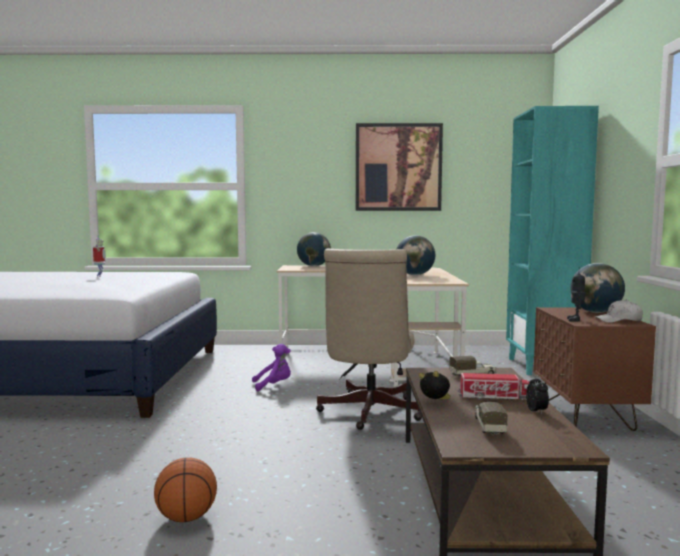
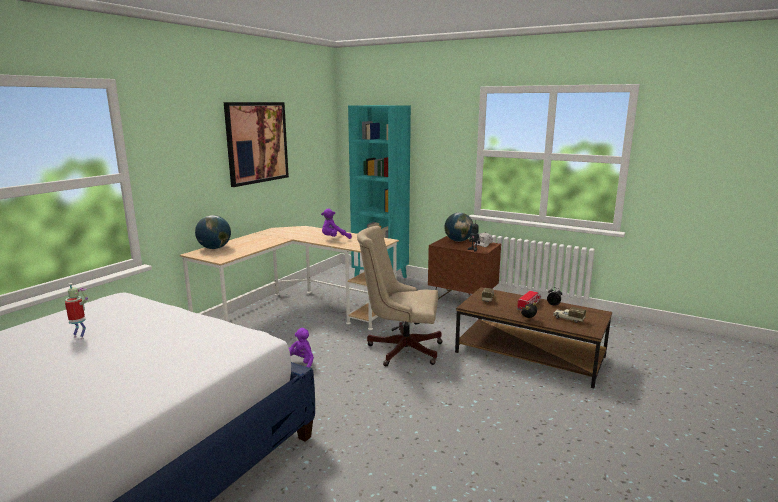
camera: 60 degrees left, 10 degrees up
basketball [154,457,217,522] -> none
beige office chair [316,249,422,430] -> beige office chair turned 150 degrees clockwise [357,226,443,366]
globe [396,235,435,275] -> purple plush toy [321,209,352,239]

